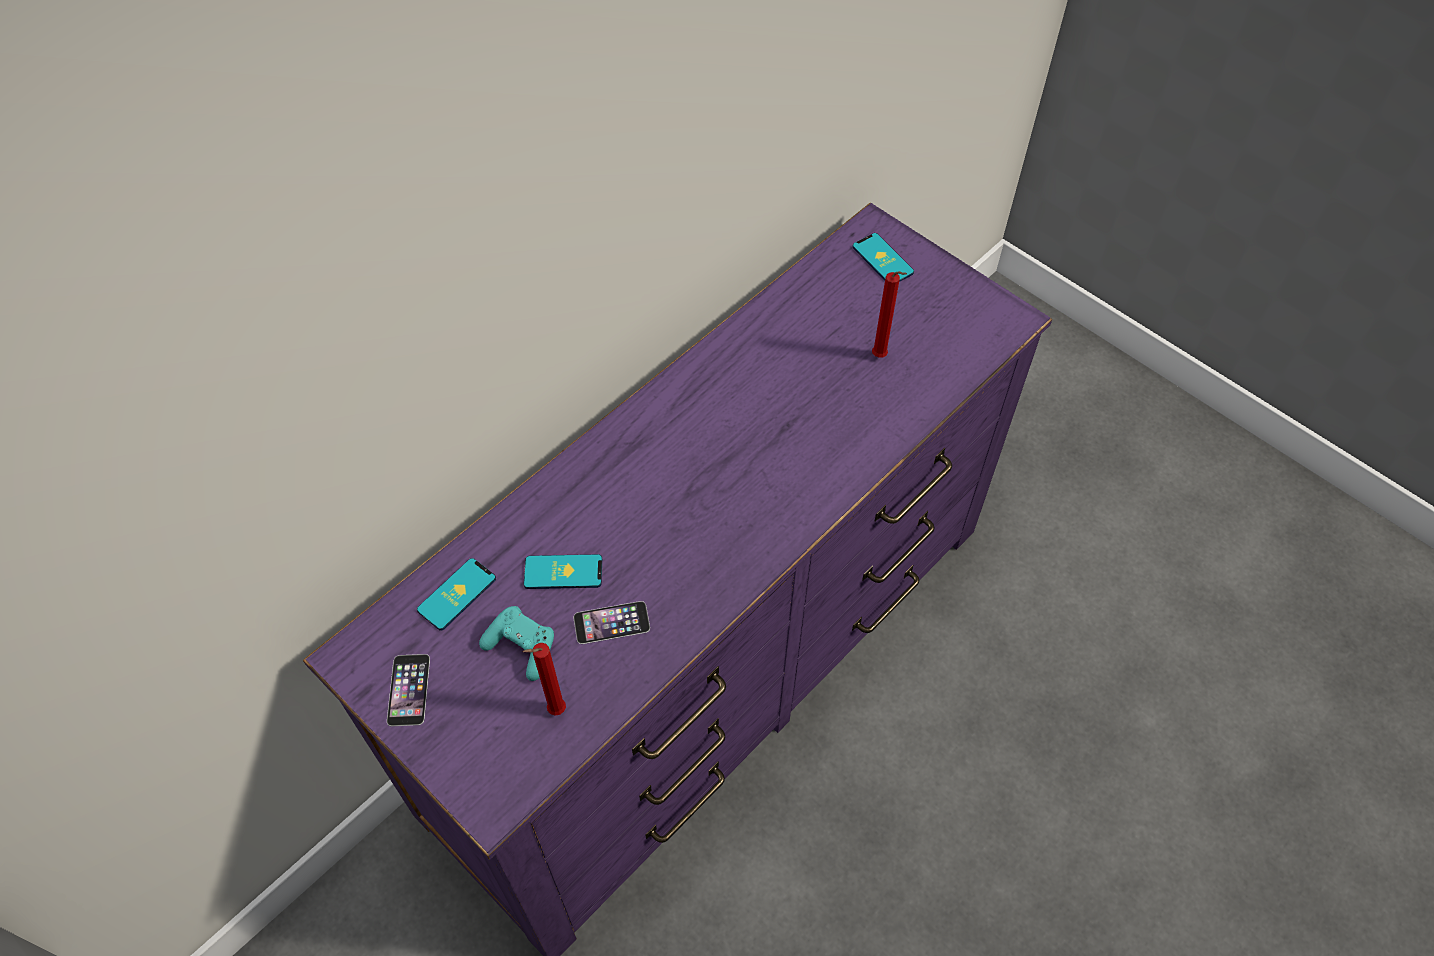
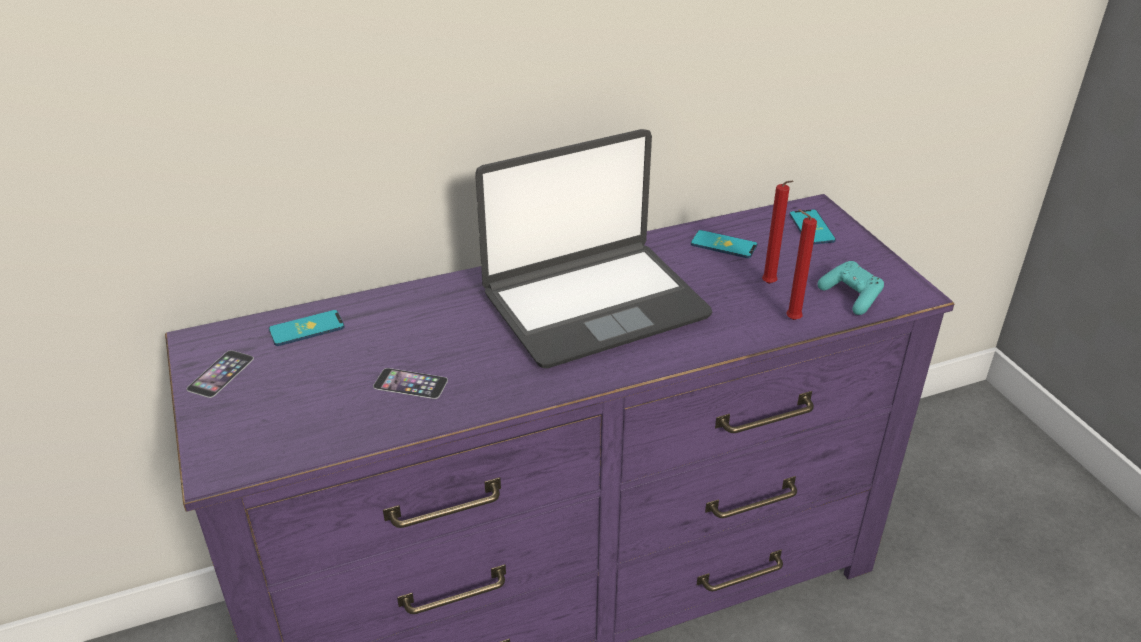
camera: 25 degrees right, 20 degrees down
turquoise game controller [479,606,554,681] -> turquoise game controller moved to [817,261,884,315]
red candle [523,643,566,716] -> red candle moved to [786,209,817,320]
phone [524,554,602,589] -> phone moved to [691,230,757,258]
none -> laptop [475,129,712,368]

